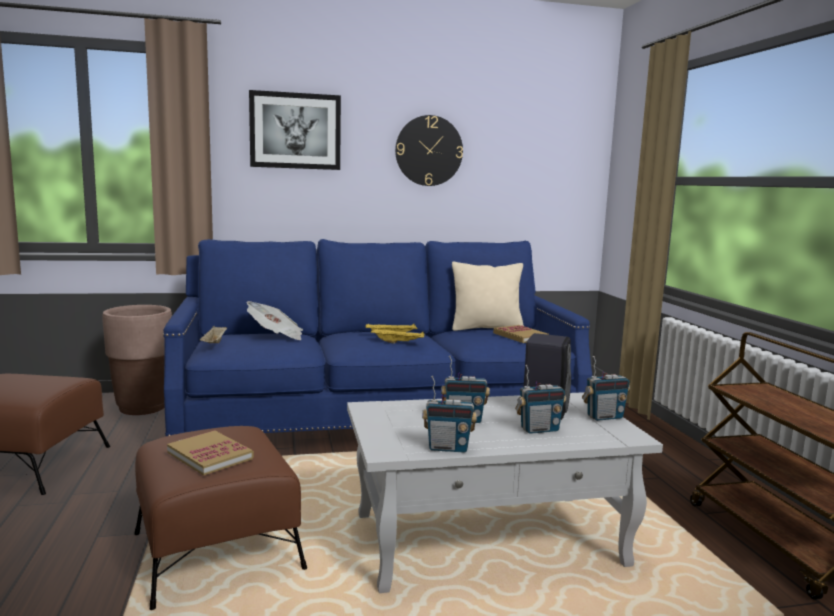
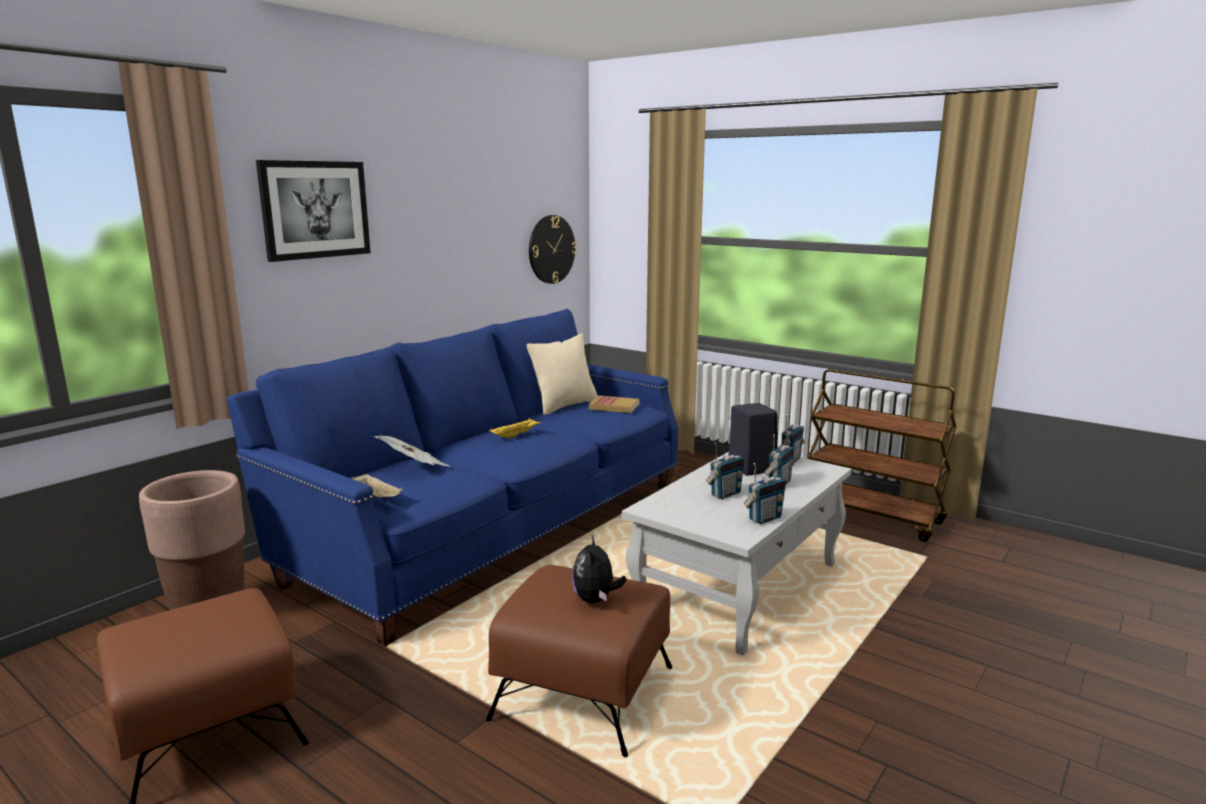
camera: 40 degrees left, 5 degrees up
book [167,430,254,476] -> plush toy [572,535,627,603]
yellow tray [371,329,424,344] -> none
wall clock [395,115,463,186] -> wall clock moved to [529,215,577,284]

